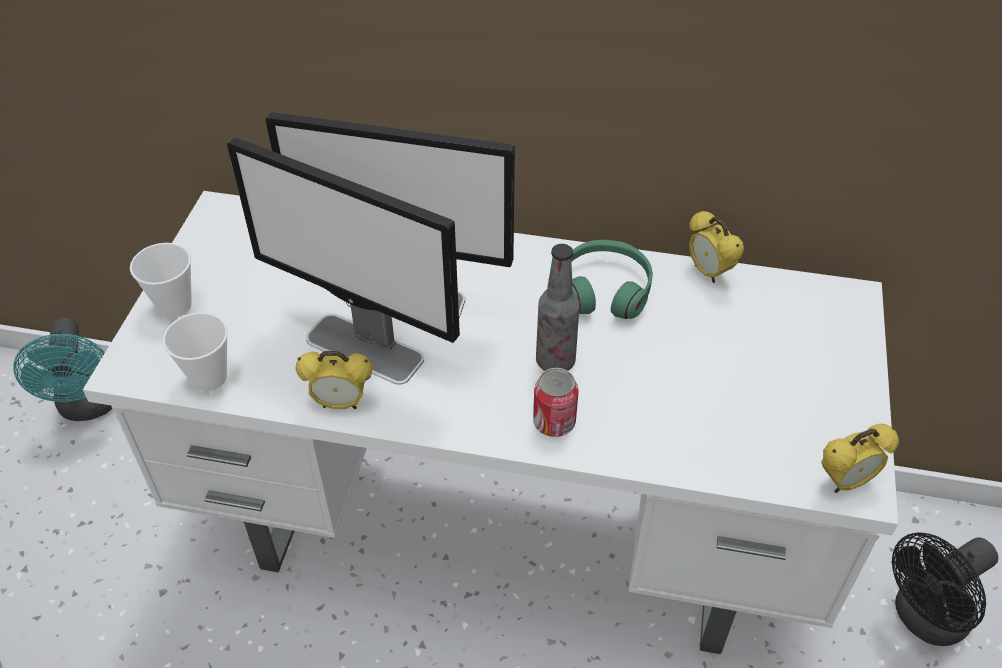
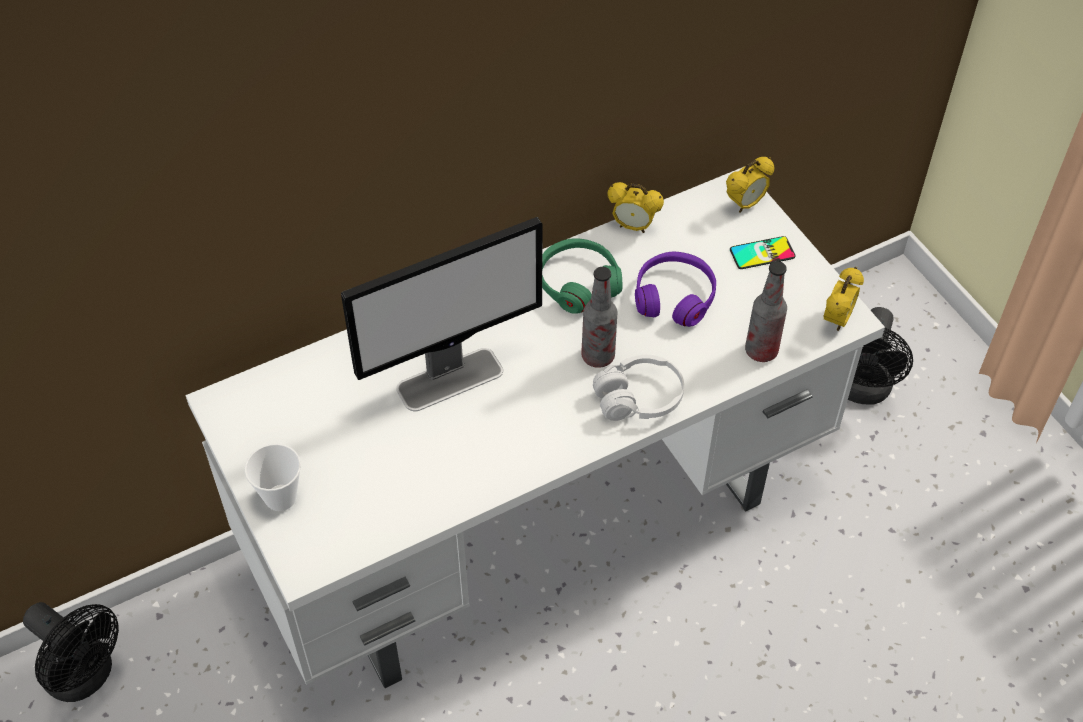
camera: 40 degrees left, 5 degrees up
turquoise fan [13,318,112,421] -> black fan [23,602,119,702]
cup [163,312,228,391] -> none
monitor [227,137,460,385] -> none
alarm clock [296,351,373,409] -> alarm clock moved to [726,157,775,213]
can [533,368,579,437] -> white headphones [593,355,684,421]
none -> purple headphones [635,252,716,327]
none -> phone [730,236,795,269]
none -> bottle [745,261,787,362]

